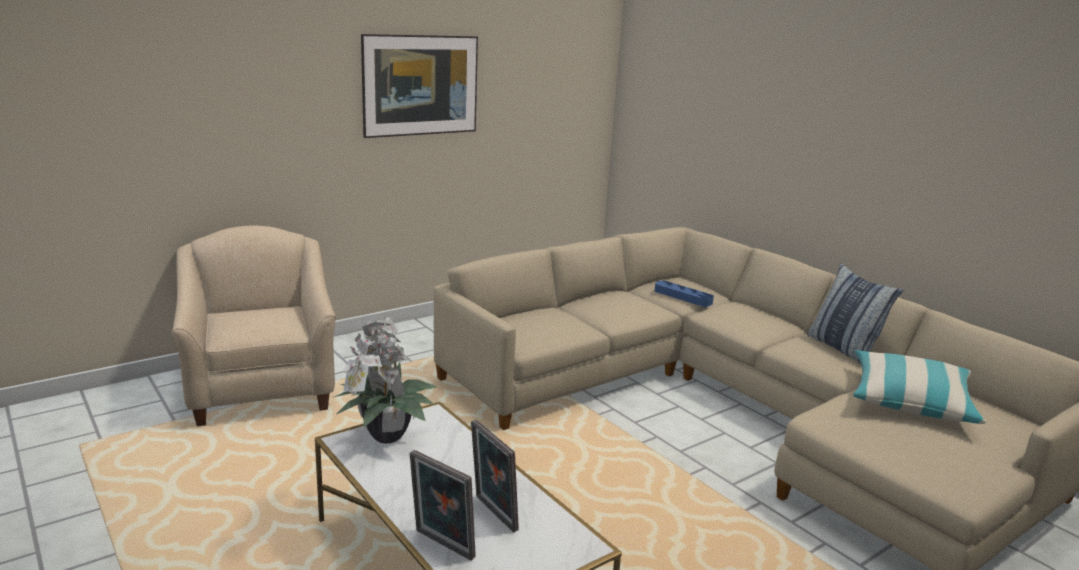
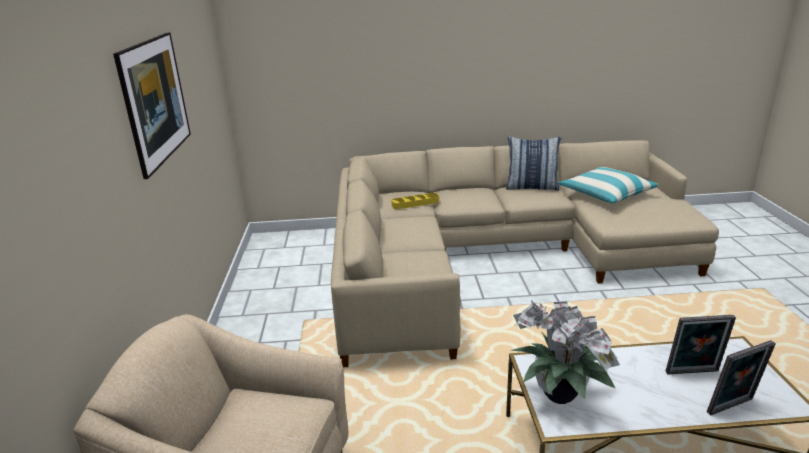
camera: 55 degrees left, 5 degrees up
blue tray [654,280,714,307] -> yellow tray [391,193,439,209]

